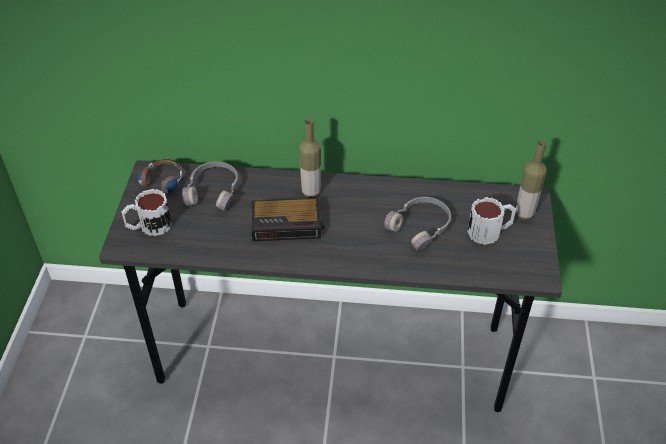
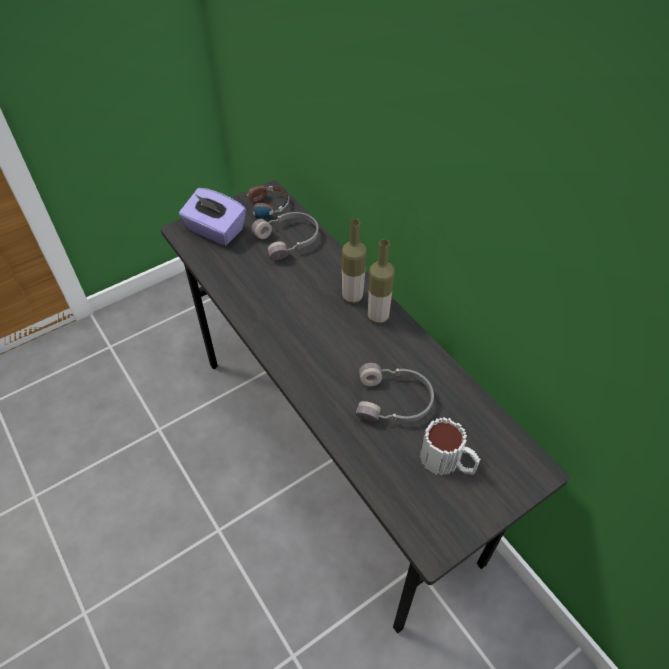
camera: 50 degrees right, 5 degrees up
mug [121,189,172,236] -> purple tissue box [179,188,246,246]
alarm clock [252,198,325,241] -> none
bottle [516,140,547,220] -> bottle moved to [368,239,395,324]

